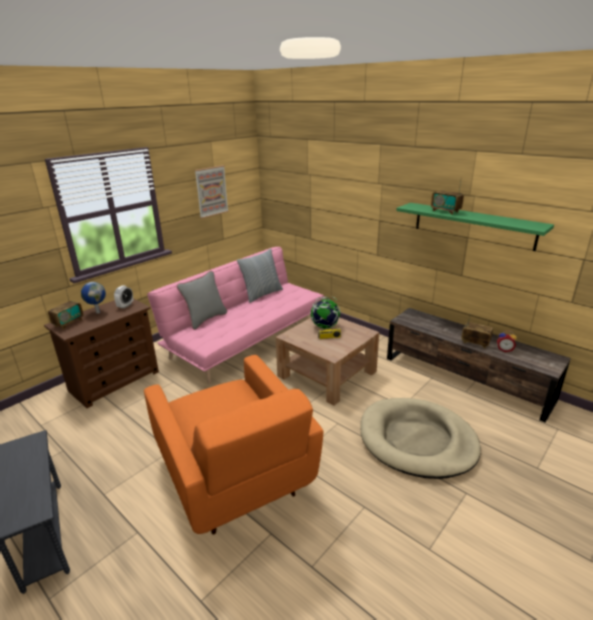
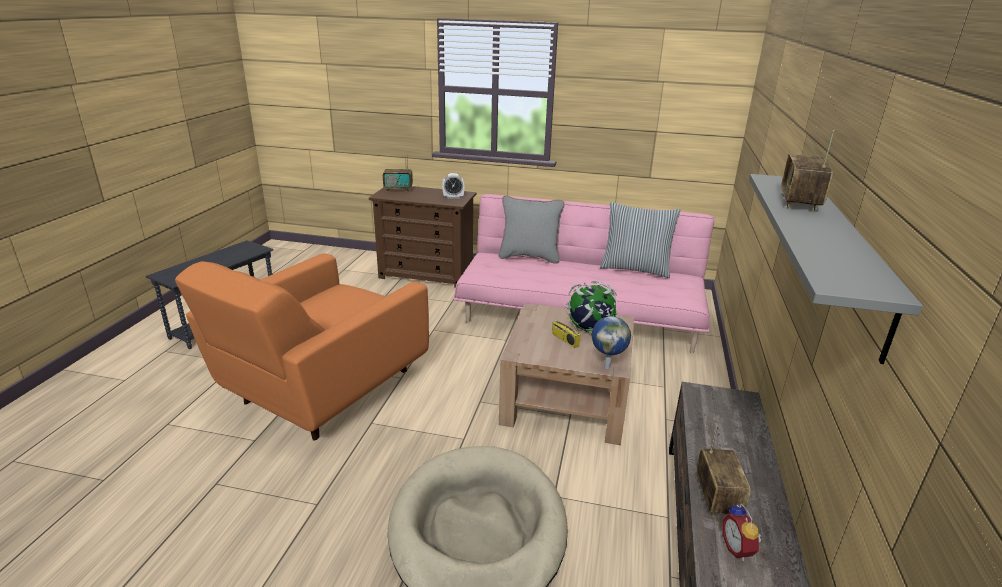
camera: 60 degrees right, 0 degrees up
globe [81,282,106,314] -> globe moved to [592,316,631,369]
picture [194,165,229,219] -> none
green shelf [396,203,554,251] -> grey shelf [749,174,923,364]

